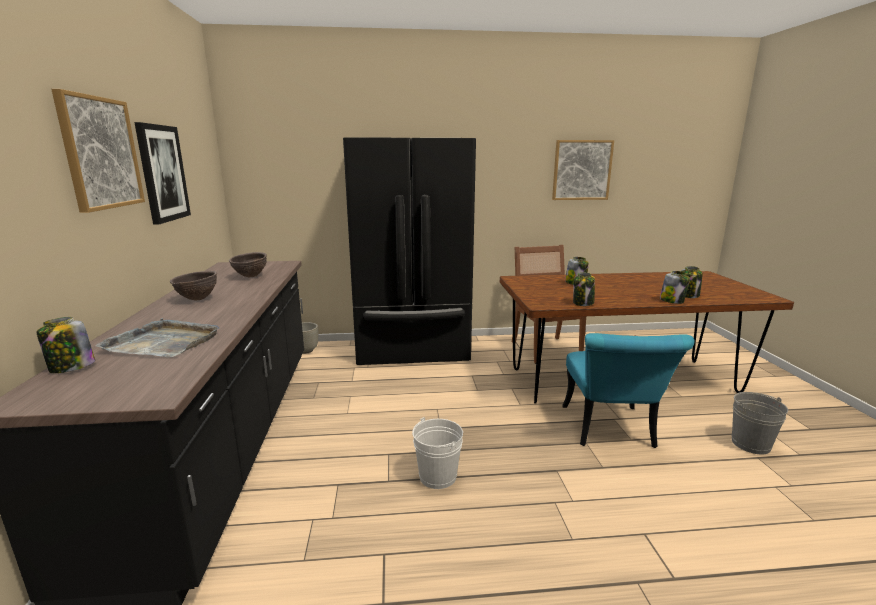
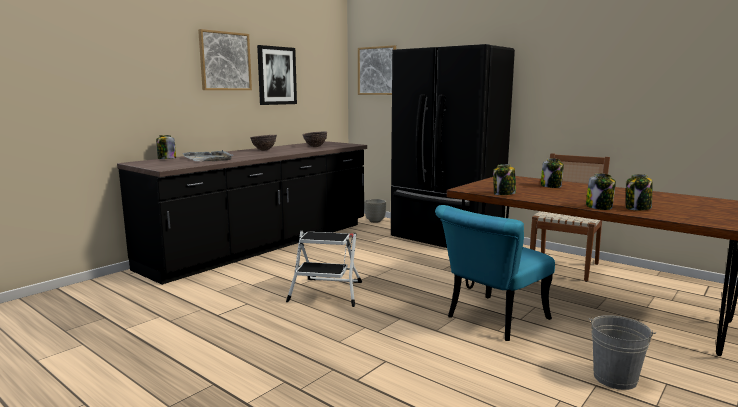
camera: 45 degrees right, 5 degrees down
white bucket [412,417,463,489] -> step ladder [286,230,362,307]
picture [552,140,614,200] -> picture moved to [358,45,396,95]

